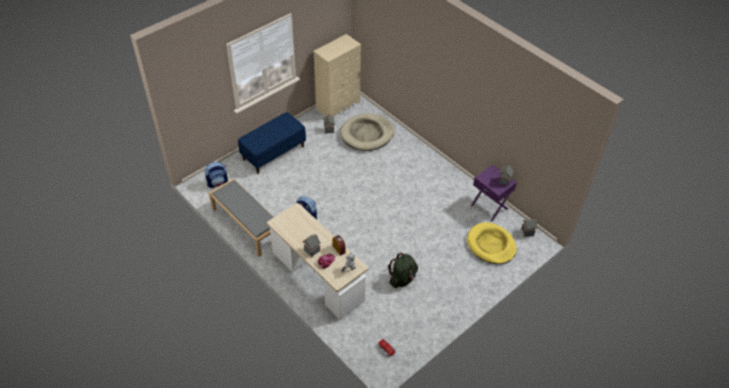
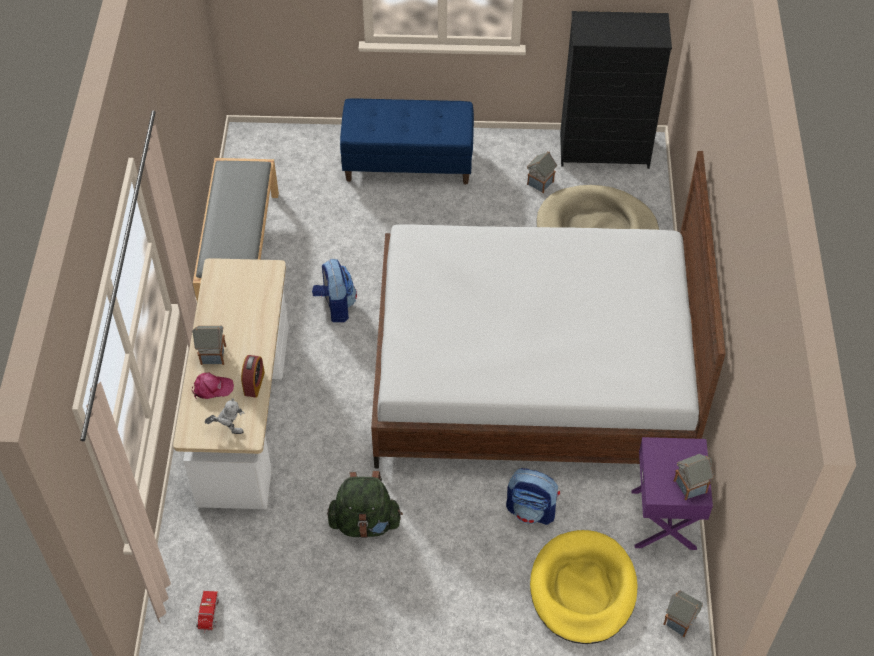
camera: 45 degrees right, 5 degrees up
backpack [205,162,228,188] -> backpack moved to [506,468,560,525]
beige dresser [313,34,361,117] -> black dresser [560,11,672,169]
none -> bed [371,151,726,468]

